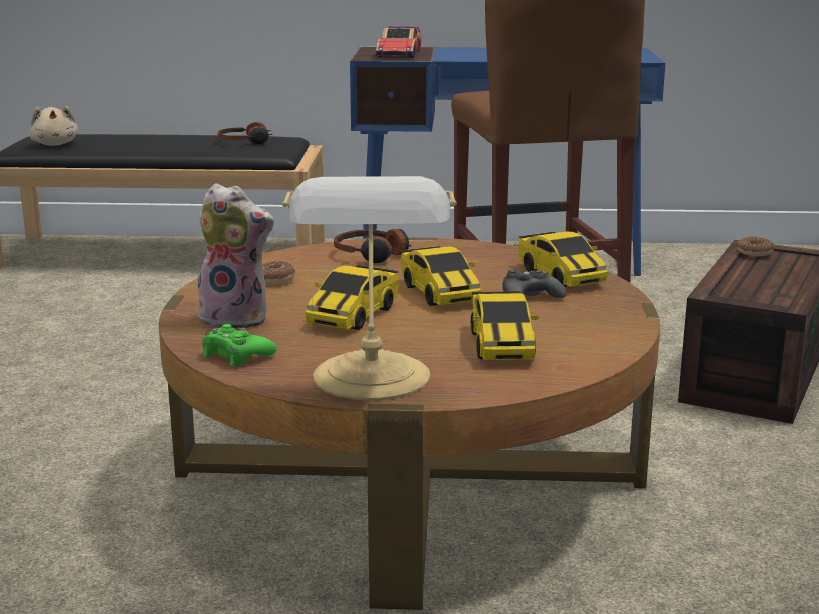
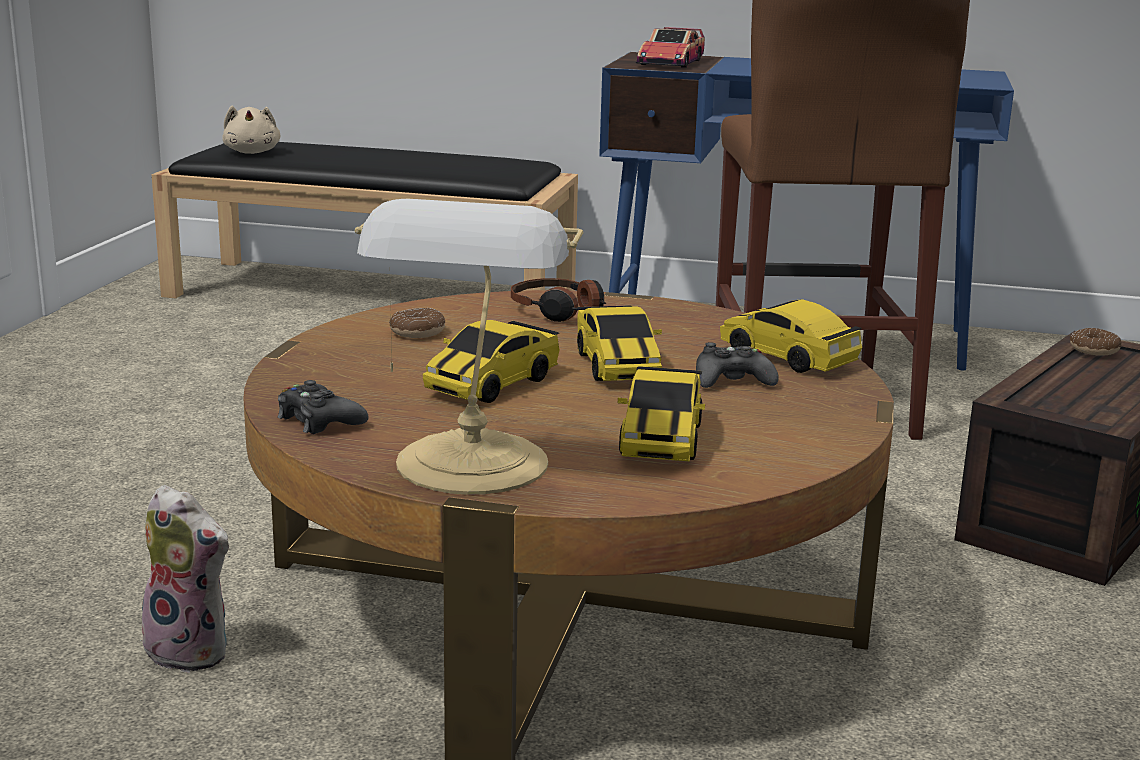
camera: 10 degrees right, 0 degrees up
plush toy [198,183,274,329] -> plush toy moved to [137,485,231,673]
green game controller [202,324,277,366] -> black game controller [278,380,369,434]
headphones [218,122,273,144] -> none
toy car [518,232,608,287] -> toy car turned 150 degrees clockwise [720,299,862,373]

